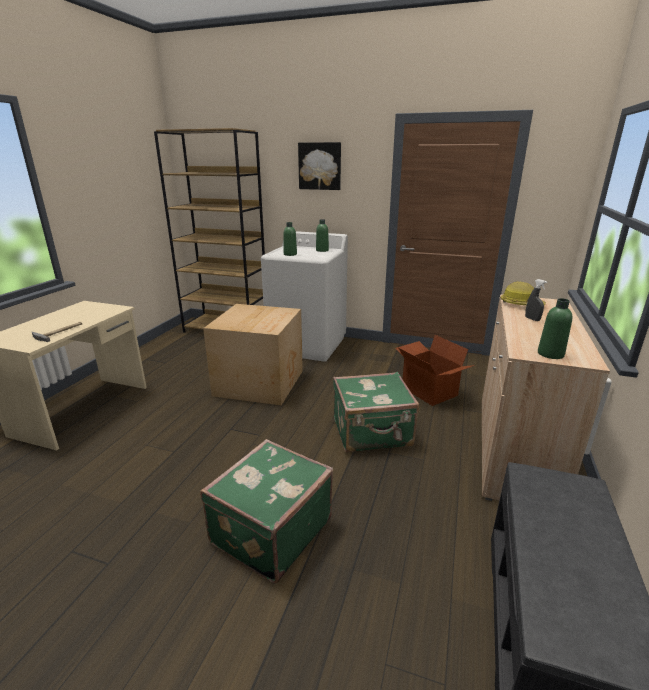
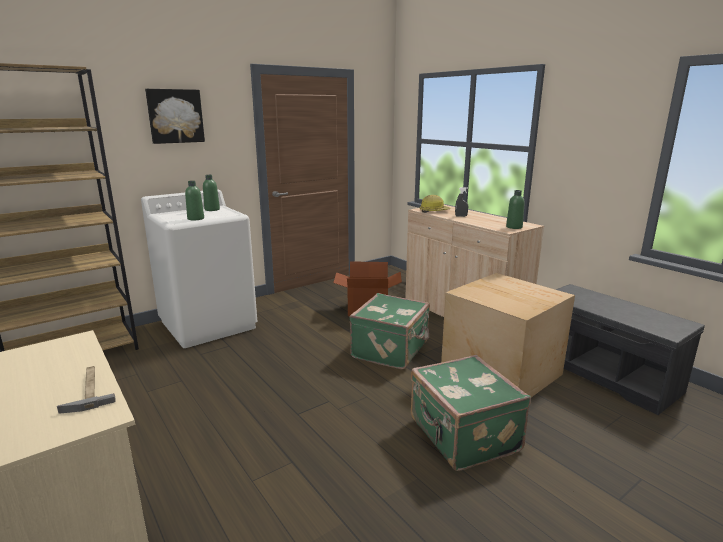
camera: 55 degrees left, 5 degrees down
cardboard box [203,304,303,405] -> cardboard box moved to [441,273,575,397]

